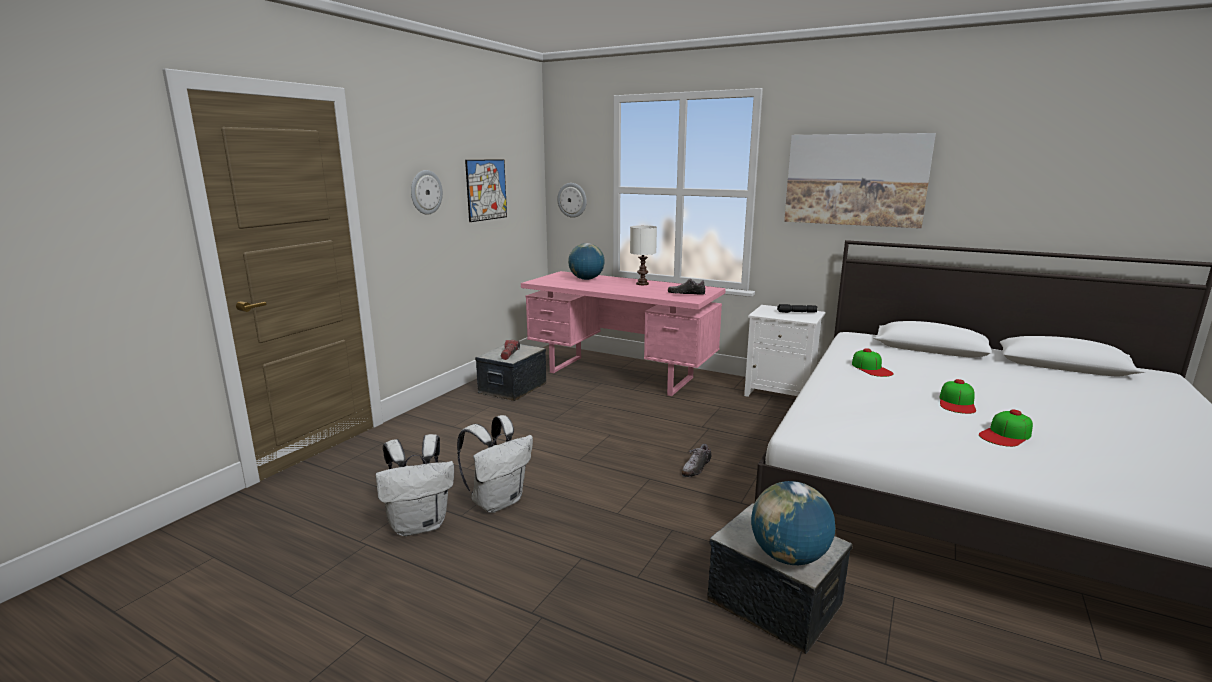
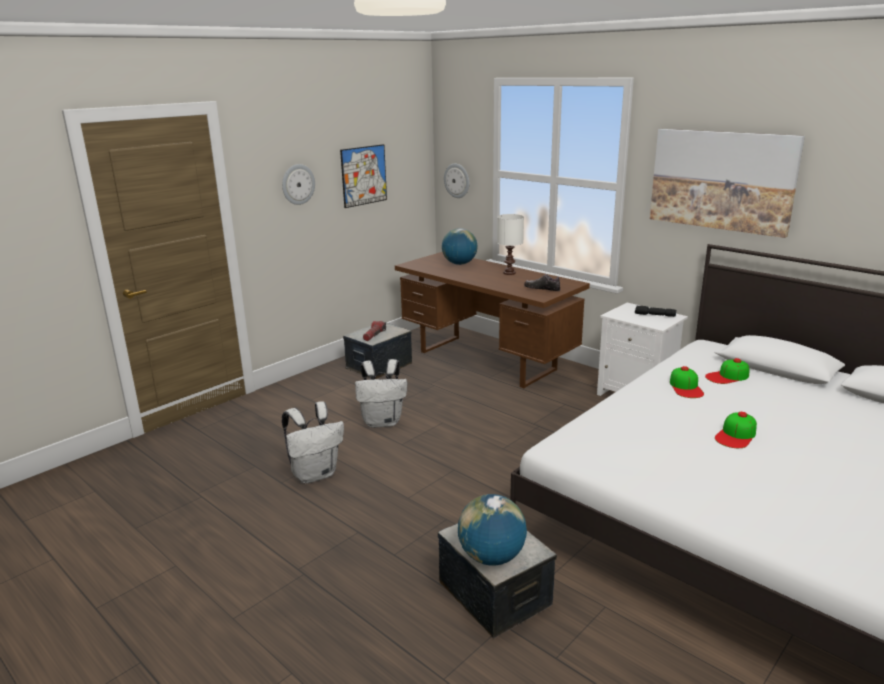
camera: 15 degrees right, 5 degrees up
white backpack [376,434,454,536] -> white backpack moved to [355,359,407,428]
pink desk [521,271,726,396] -> brown desk [395,252,590,388]
shoe [682,444,712,477] -> none
cap [979,409,1033,447] -> cap moved to [705,358,749,384]

